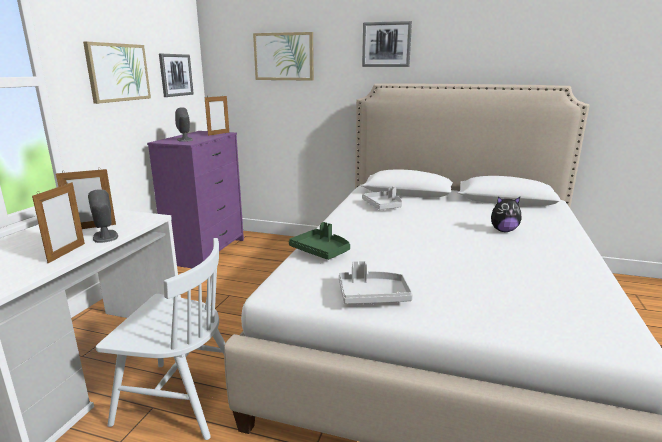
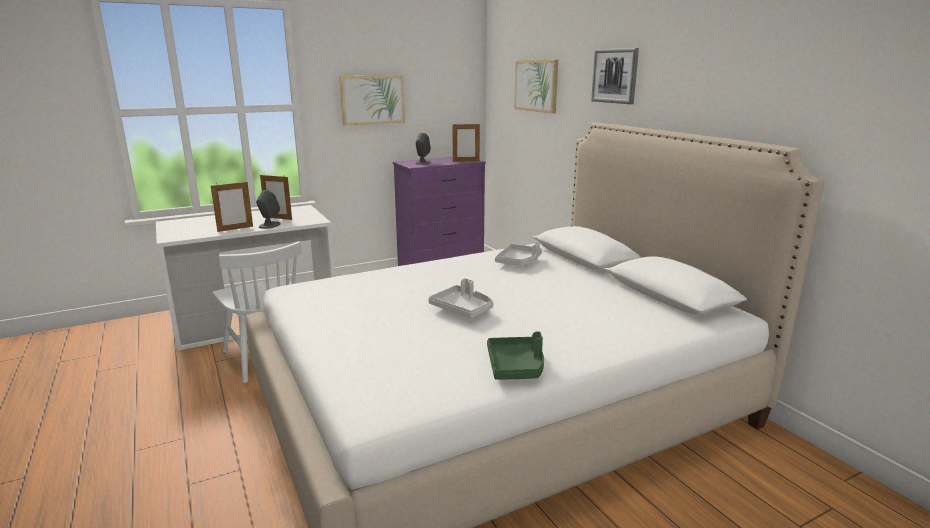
camera: 45 degrees right, 0 degrees up
picture [159,54,194,97] -> none
green tray [289,222,350,260] -> green tray moved to [487,331,544,379]
grey tray [339,261,413,304] -> grey tray moved to [429,278,493,318]
plush toy [491,196,521,232] -> none

